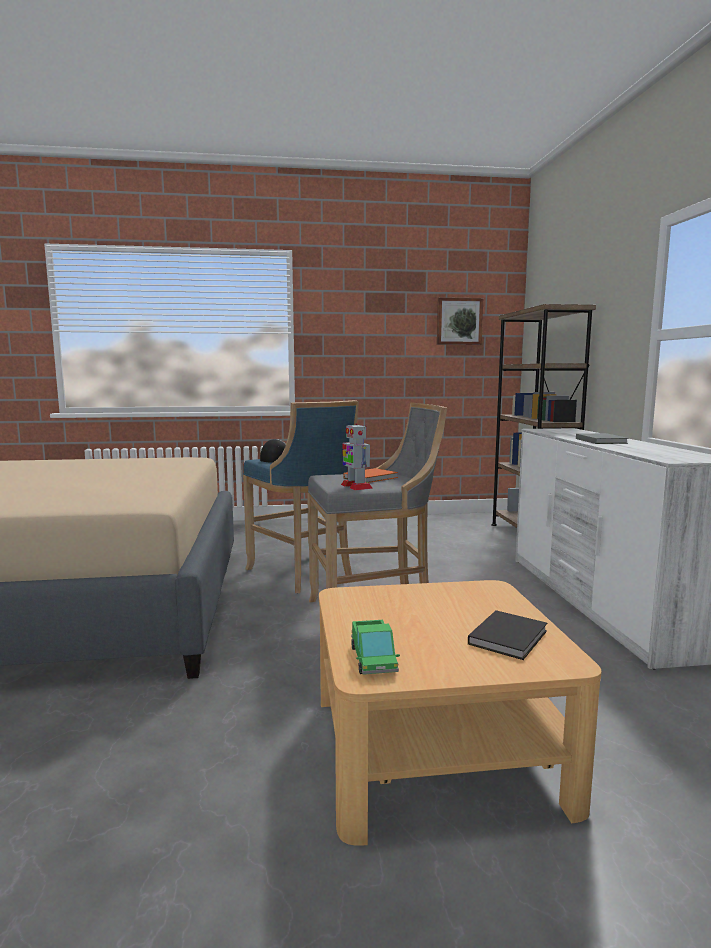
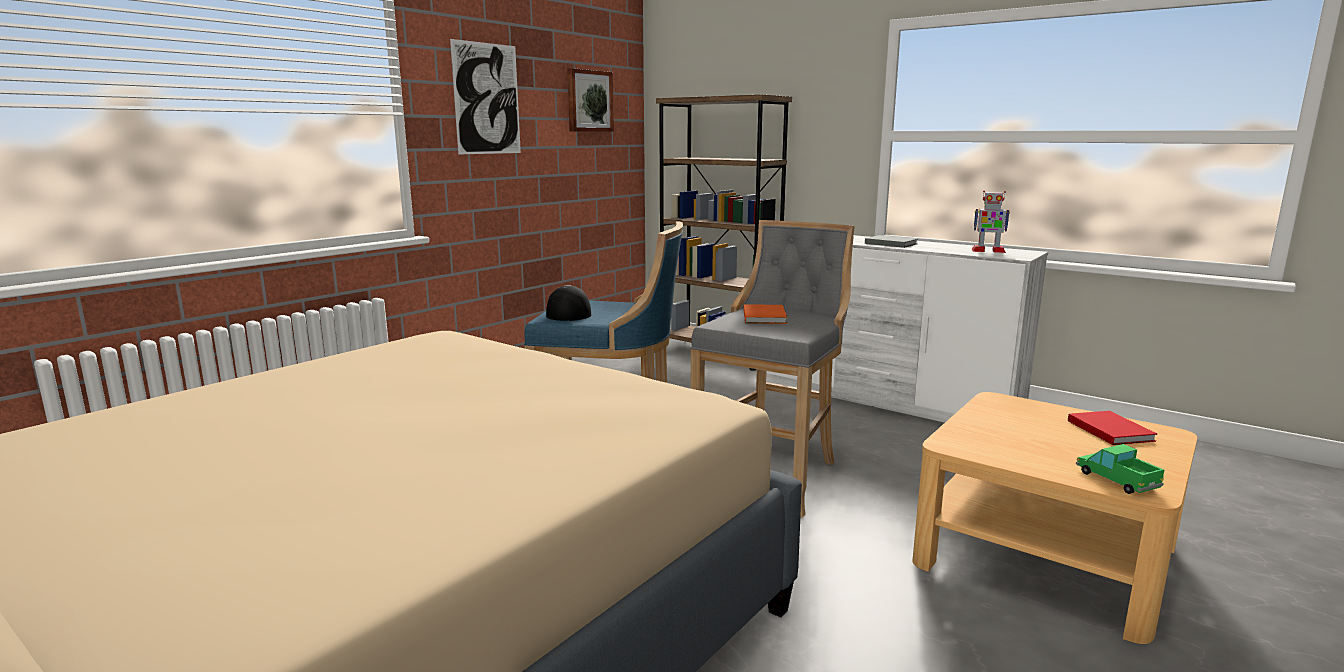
camera: 45 degrees left, 5 degrees up
toy robot [341,423,373,491] -> toy robot moved to [972,191,1010,253]
toy truck [351,620,400,675] -> toy truck turned 150 degrees counterclockwise [1076,444,1164,494]
black book [468,610,547,660] -> red book [1068,411,1157,445]
none -> picture [450,39,521,155]

